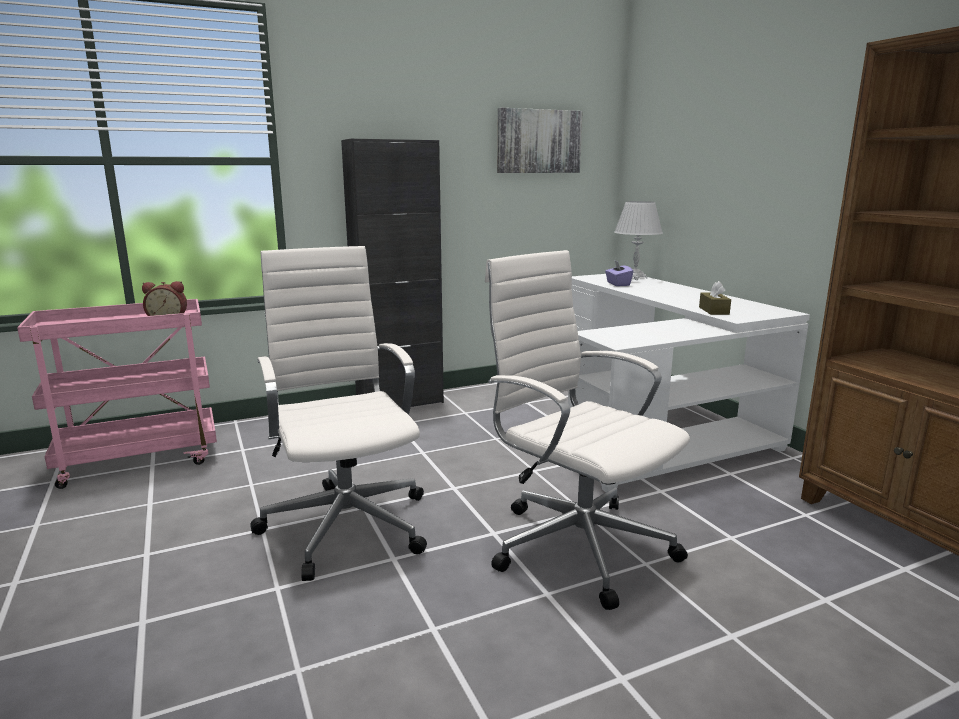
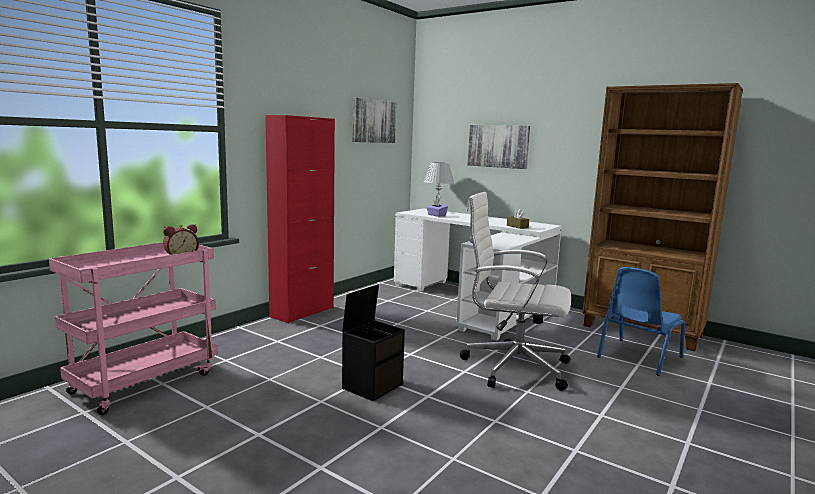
camera: 30 degrees left, 5 degrees down
white office chair [250,246,427,581] -> black storage box [342,285,405,401]
black cabinet [341,138,444,408] -> red cabinet [265,115,335,323]
none -> picture [468,125,530,169]
none -> blue chair [597,267,685,376]

